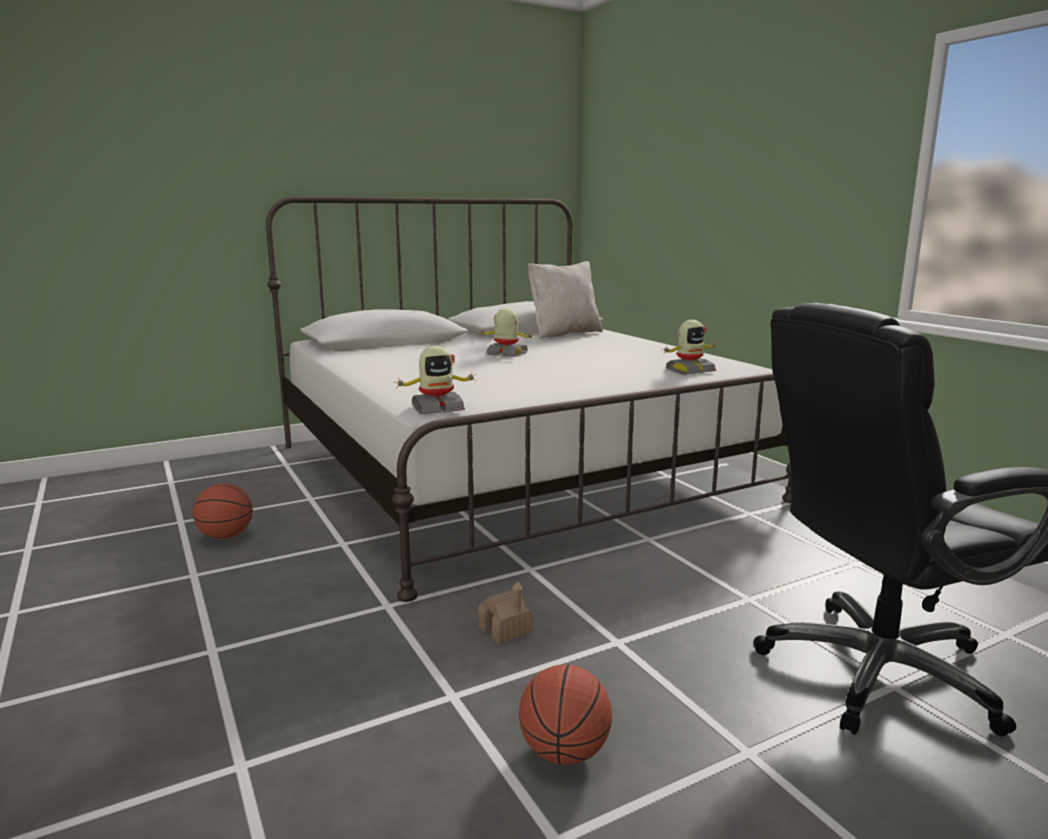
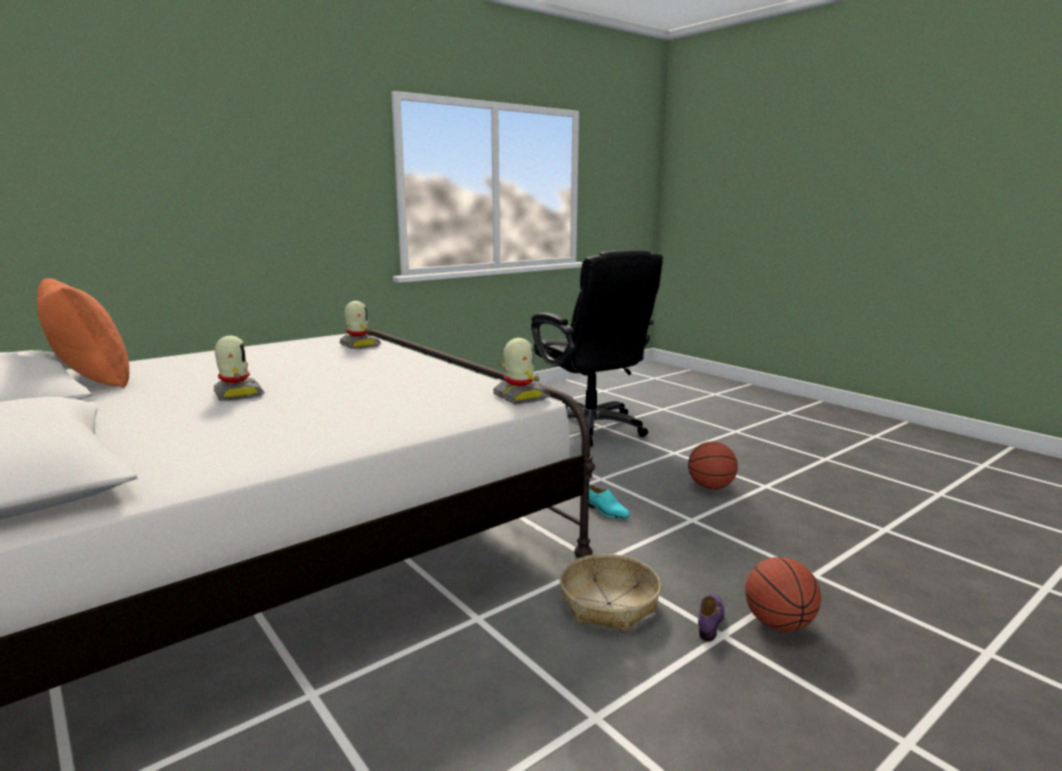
camera: 100 degrees left, 0 degrees up
basketball [193,483,253,539] -> basketball moved to [745,557,821,632]
toy house [478,582,533,644] -> turquoise shoe [589,485,630,519]
toy robot [479,309,532,357] -> toy robot turned 135 degrees clockwise [214,336,265,401]
beige pillow [528,261,603,339] -> orange pillow [37,278,129,388]
none -> basket [560,554,661,632]
none -> purple shoe [698,594,724,642]

